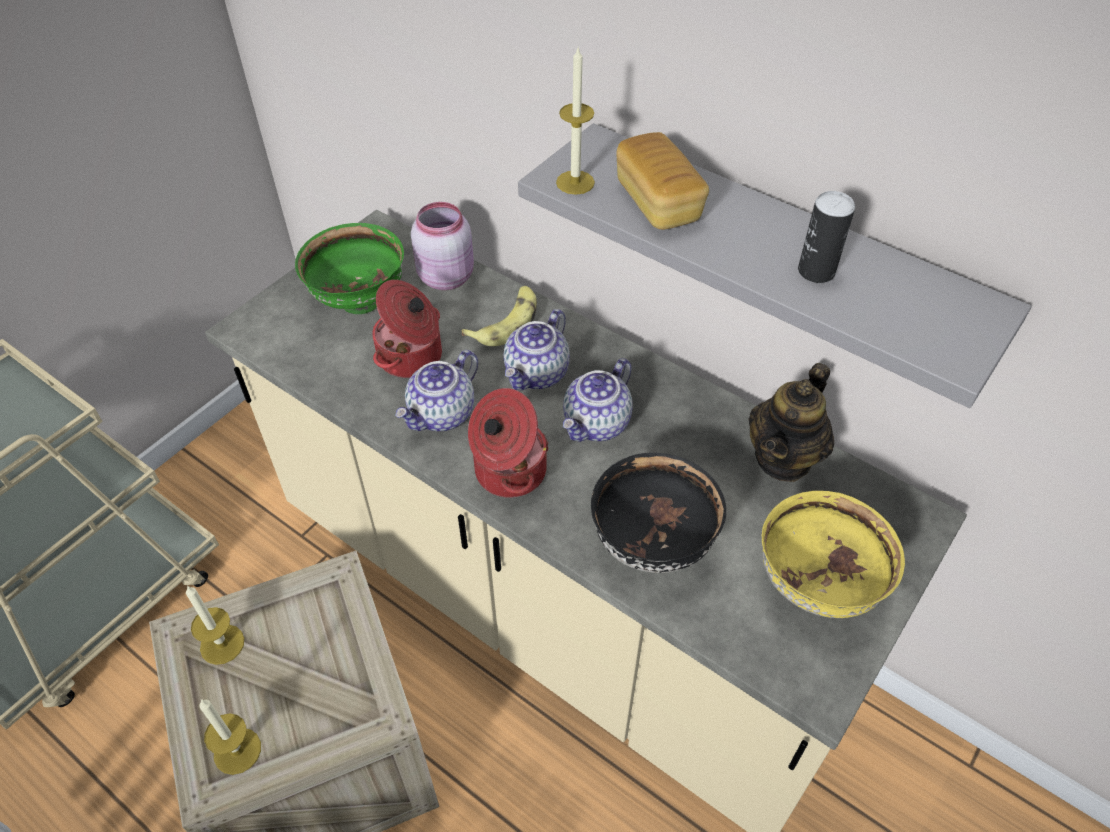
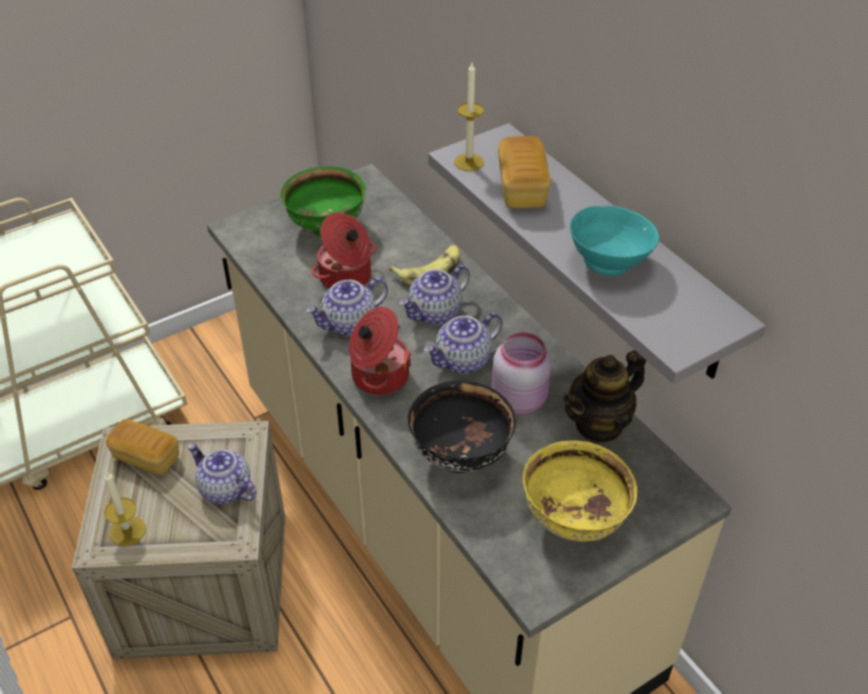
camera: 20 degrees right, 5 degrees down
candle [186,585,244,665] -> bread [106,419,179,475]
pink jar [411,202,474,290] -> pink jar moved to [492,332,552,415]
can [798,191,855,283] -> turquoise bowl [570,206,659,276]
none -> teapot [187,443,257,504]

